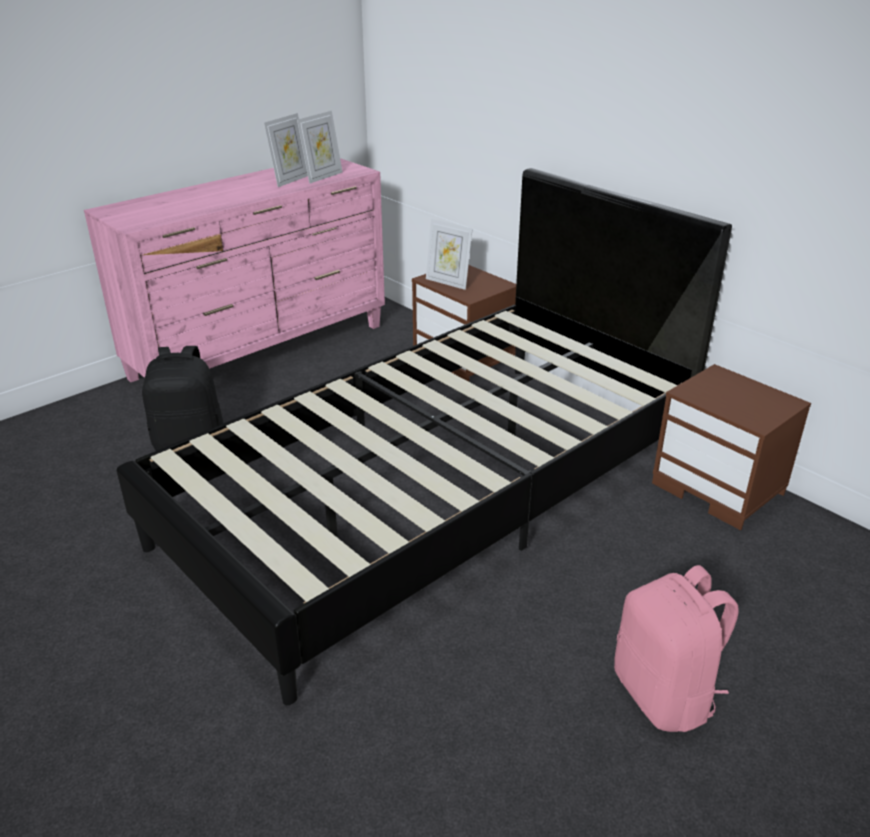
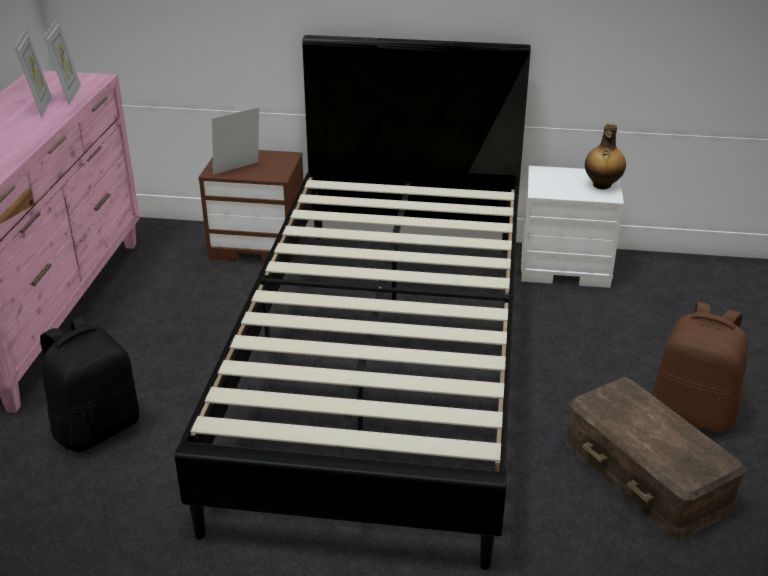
camera: 40 degrees left, 0 degrees up
picture frame [426,219,473,290] -> picture frame turned 150 degrees clockwise [212,107,259,175]
pink backpack [614,565,739,732] -> brown backpack [652,302,748,433]
brown nightstand [652,364,811,530] -> white nightstand [521,166,624,288]
none -> brown storage box [564,377,747,541]
none -> bottle [585,124,626,189]

